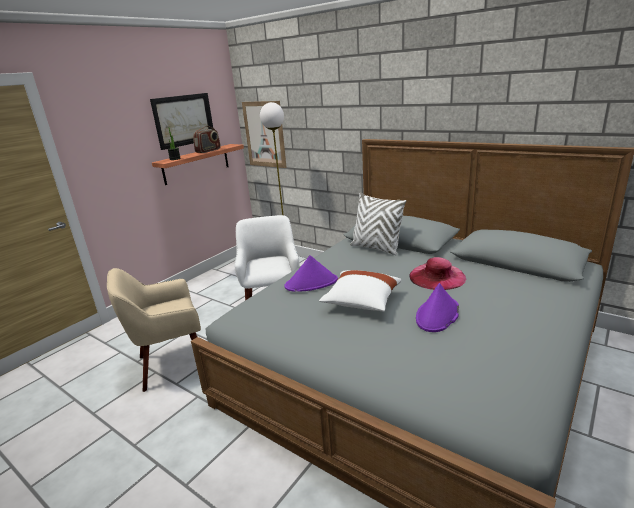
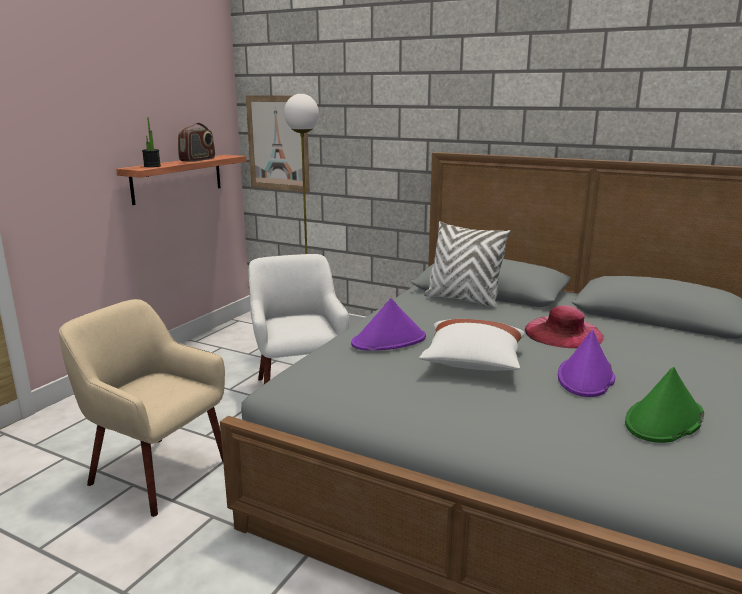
camera: 10 degrees left, 5 degrees down
beige armchair [107,268,201,392] -> beige armchair turned 60 degrees clockwise [59,299,225,517]
picture [150,93,213,150] -> none
none -> green hat [625,367,704,443]

